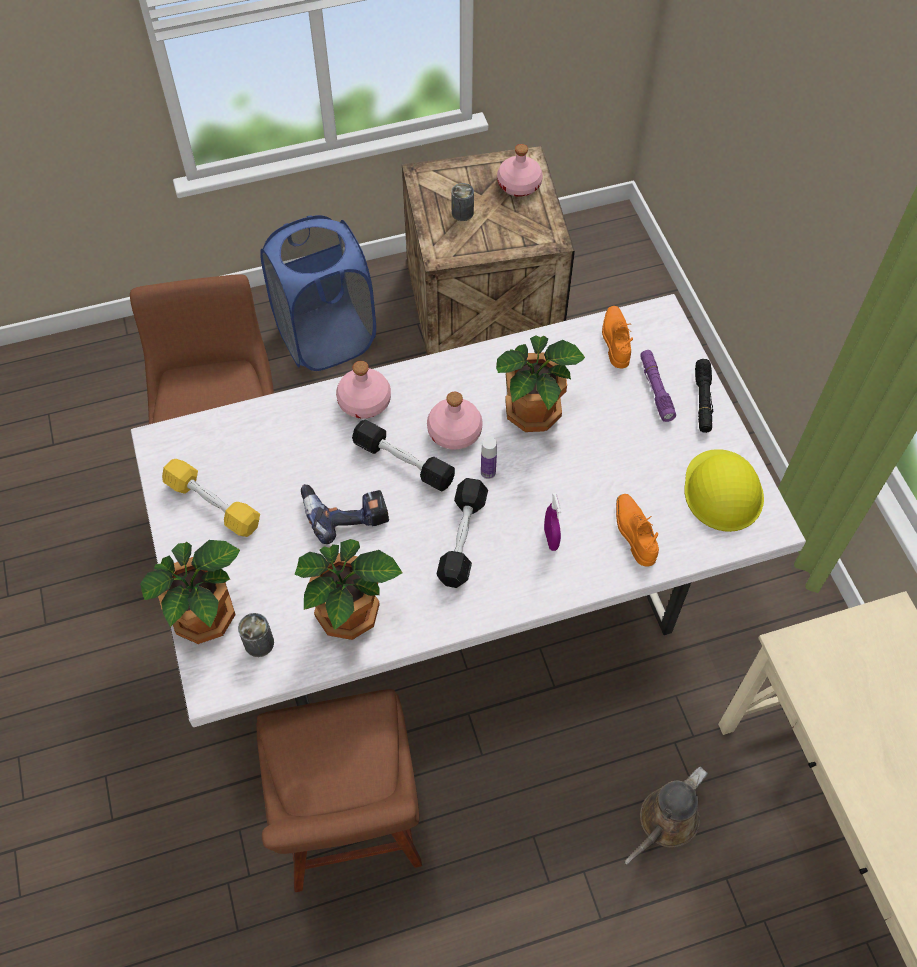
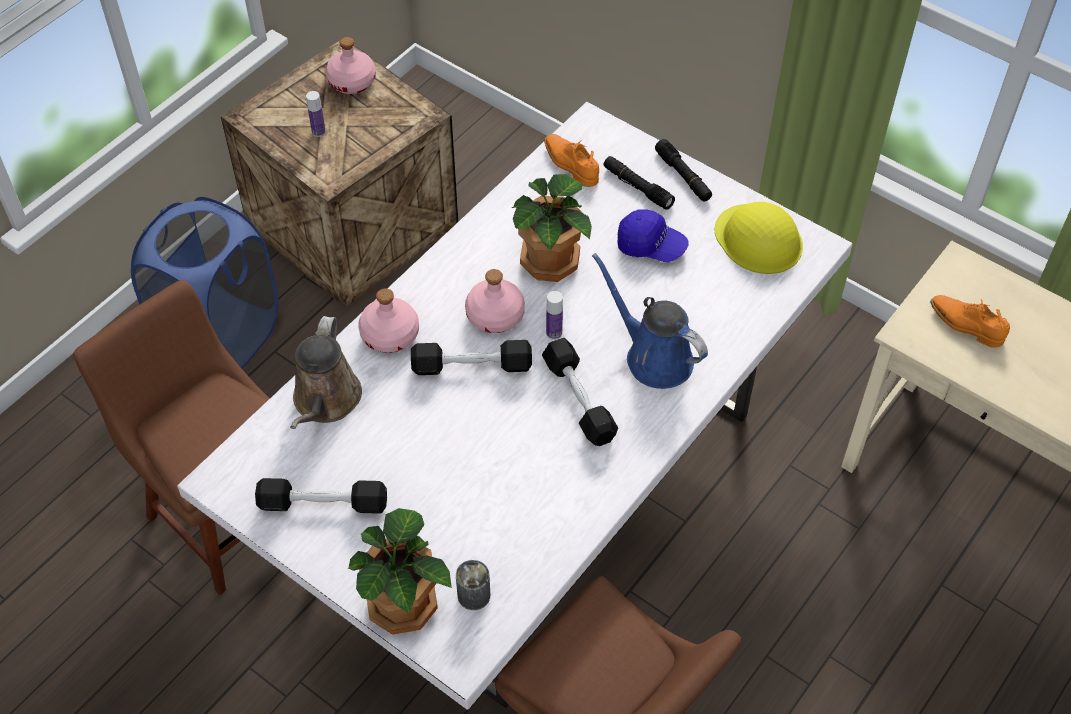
camera: 35 degrees left, 5 degrees down
yellow dumbbell [162,459,260,537] -> black dumbbell [255,478,387,514]
potted plant [295,539,403,640] -> none
power drill [301,484,389,544] -> none
can [451,183,474,221] -> bottle [306,91,326,137]
purple spray bottle [544,493,561,551] -> blue watering can [592,253,708,389]
orange shoe [616,494,659,567] -> orange shoe moved to [930,295,1010,348]
brown watering can [624,767,708,865] -> brown watering can moved to [290,316,362,429]
purple flashlight [640,350,676,422] -> black flashlight [603,156,675,210]
none -> blue cap [617,209,689,262]

